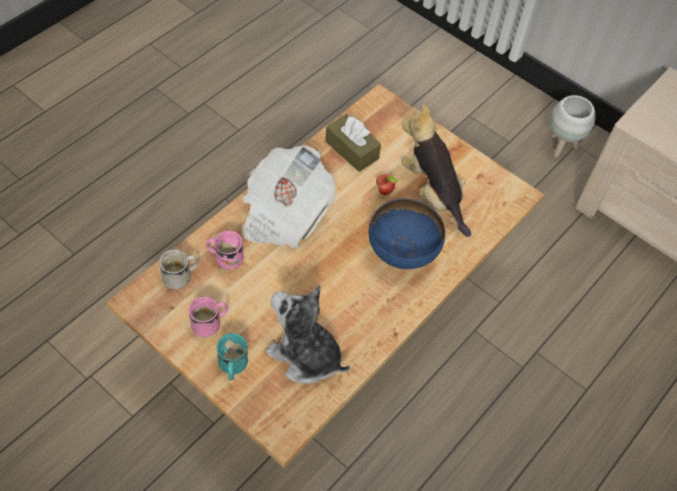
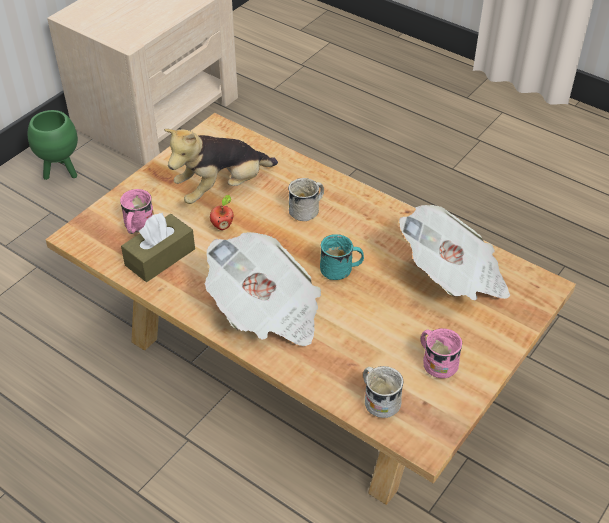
camera: 90 degrees left, 10 degrees down
pink mug [206,231,244,269] -> pink mug moved to [120,189,154,234]
turquoise mug [216,333,248,380] -> turquoise mug moved to [320,234,364,280]
plush toy [266,285,350,384] -> newspaper [399,205,510,301]
blue bowl [369,199,445,269] -> white mug [288,178,324,221]
white planter [550,95,595,157] -> green planter [28,110,78,180]

